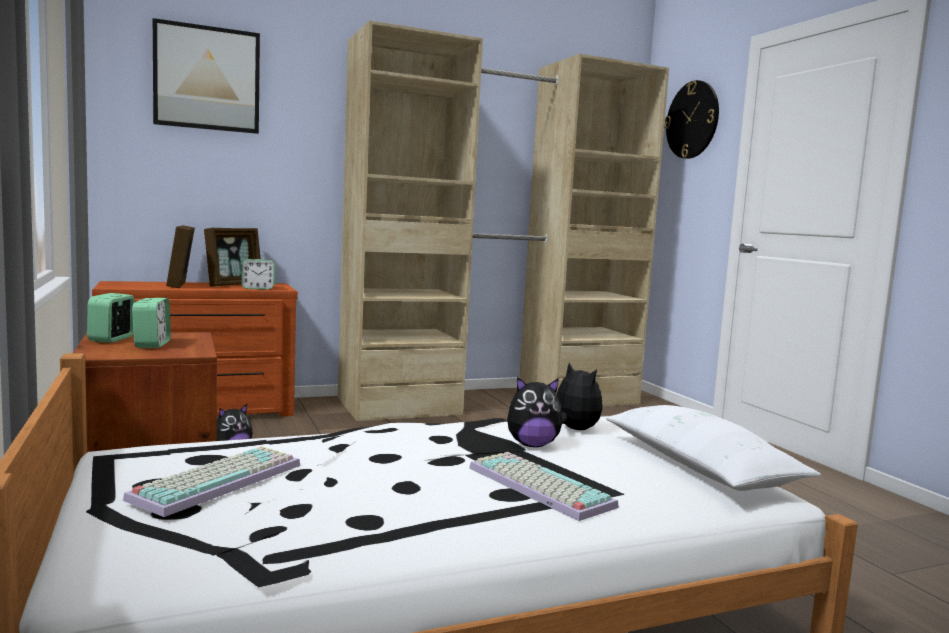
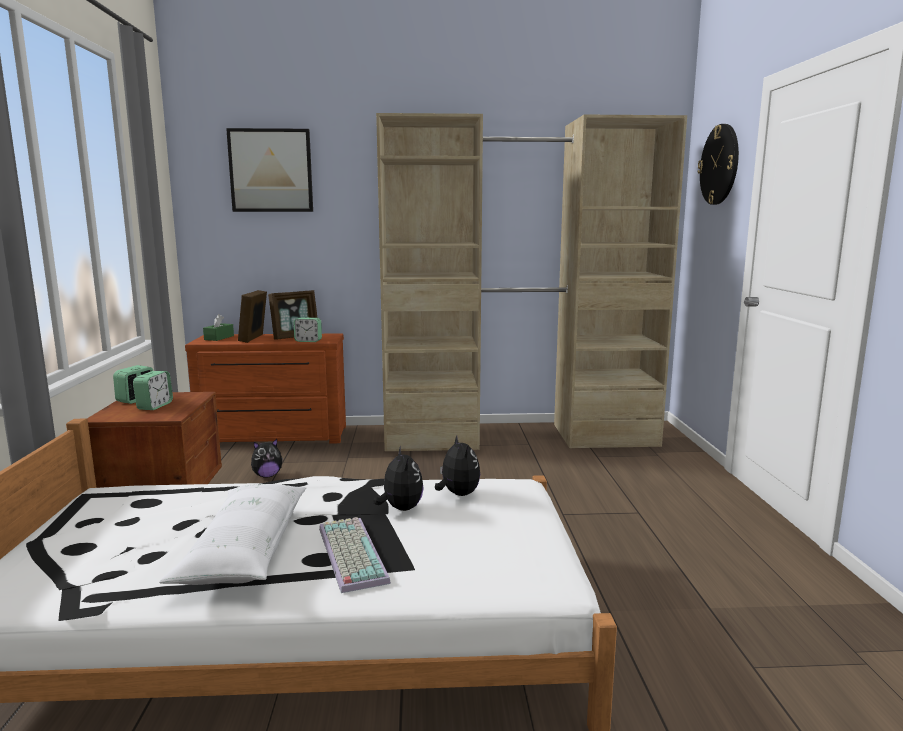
camera: 20 degrees right, 5 degrees up
keyboard [123,446,301,517] -> none
plush toy [507,377,563,447] -> plush toy turned 120 degrees counterclockwise [374,446,424,511]
white pillow [606,405,821,491] -> white pillow moved to [159,484,306,585]
none -> green tissue box [203,314,234,341]

